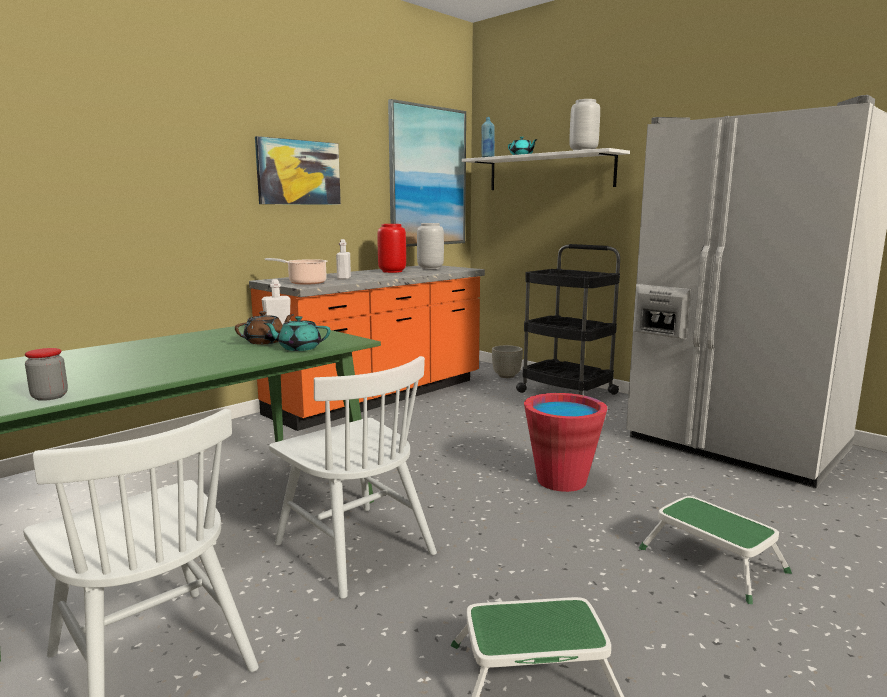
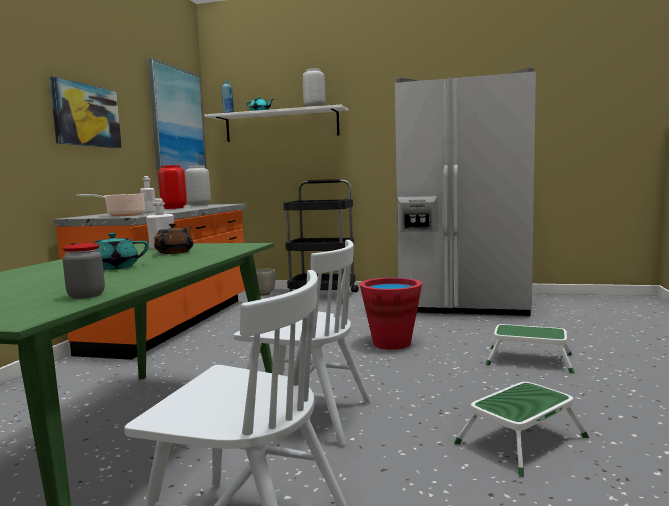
camera: 30 degrees left, 5 degrees down
turquoise teapot [264,316,330,351] -> turquoise teapot moved to [71,233,149,270]

